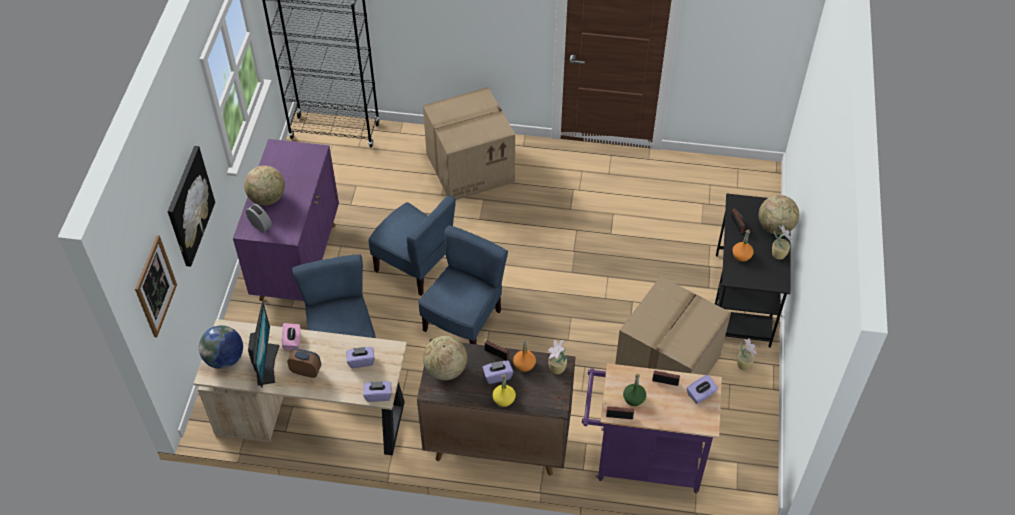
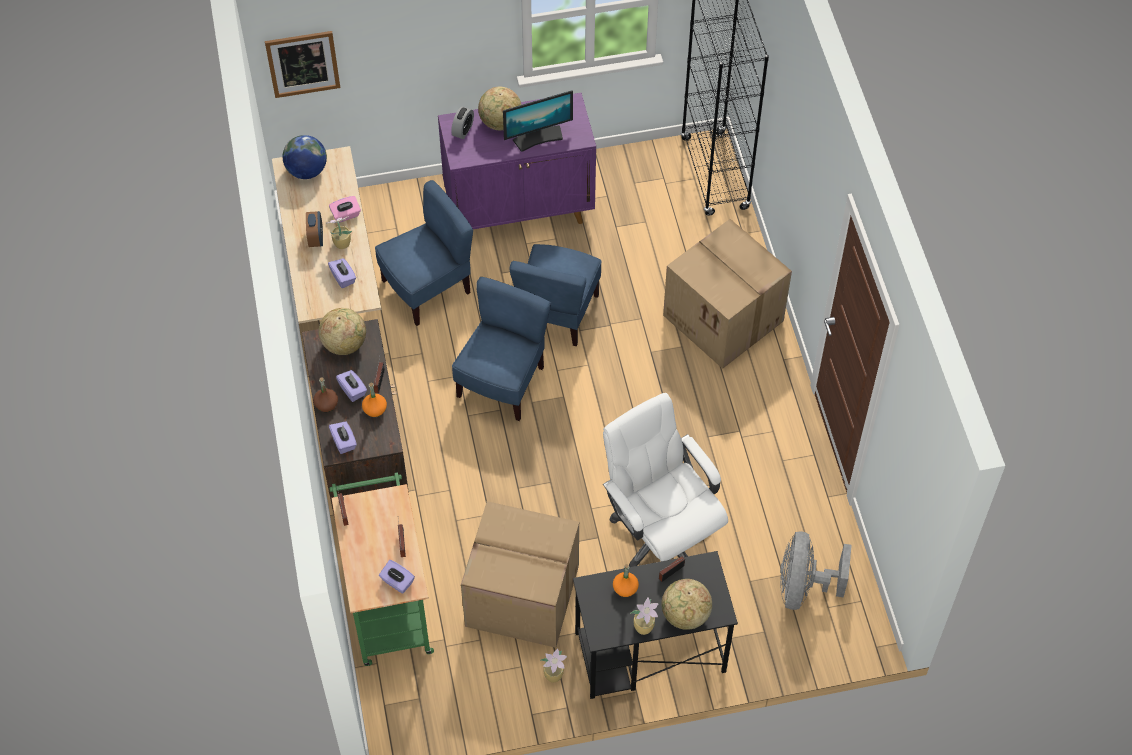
camera: 70 degrees right, 5 degrees up
picture [168,146,215,267] -> none
monitor [248,302,279,388] -> monitor moved to [503,90,573,152]
purple tissue box [363,381,392,402] -> purple tissue box moved to [329,421,357,454]
blue chair [418,225,508,345] -> blue chair turned 75 degrees counterclockwise [452,277,551,421]
yellow bottle [492,375,516,407] -> brown bottle [313,377,338,412]
potted plant [548,340,567,374] -> potted plant moved to [326,217,352,249]
purple cart [582,363,722,493] -> green cart [330,472,434,666]
green bottle [623,374,646,406] -> none
none -> white office chair [603,393,728,567]
none -> grey fan [780,532,852,610]

